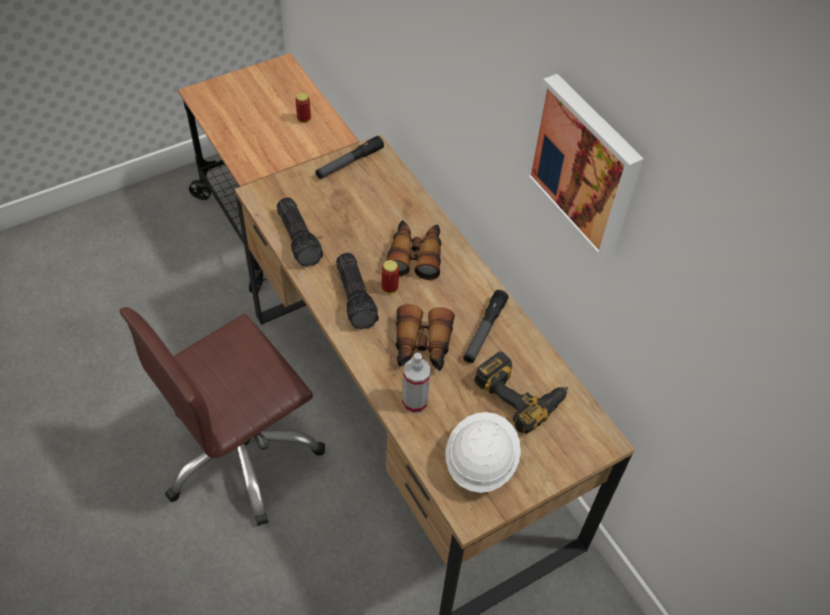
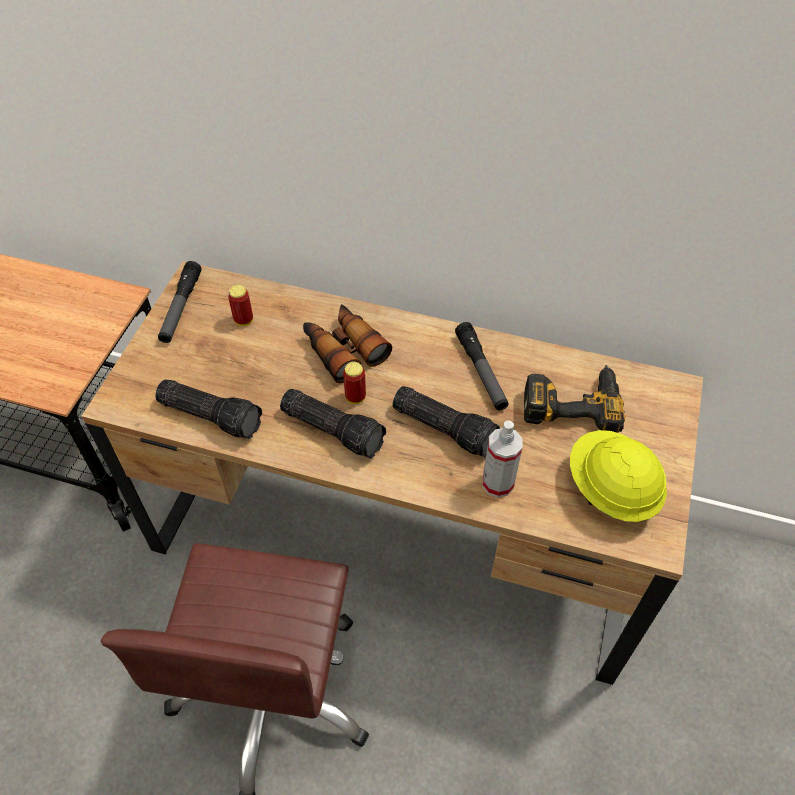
camera: 40 degrees left, 0 degrees up
can [295,93,311,123] -> can moved to [228,285,253,326]
binoculars [396,304,455,371] -> flashlight [392,386,500,458]
white hard hat [446,412,521,493] -> yellow hard hat [570,430,667,522]
picture [526,74,644,260] -> none

